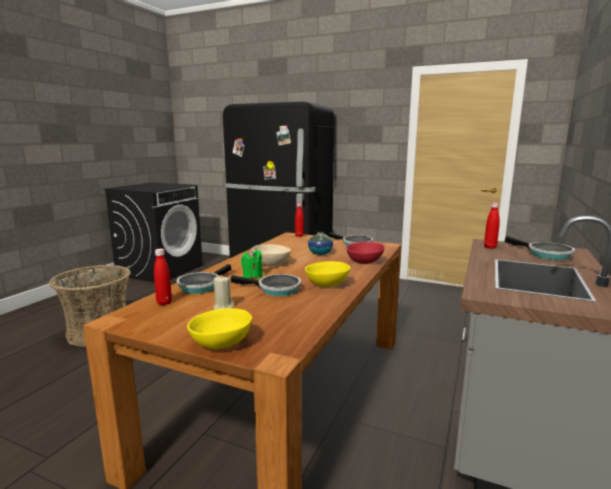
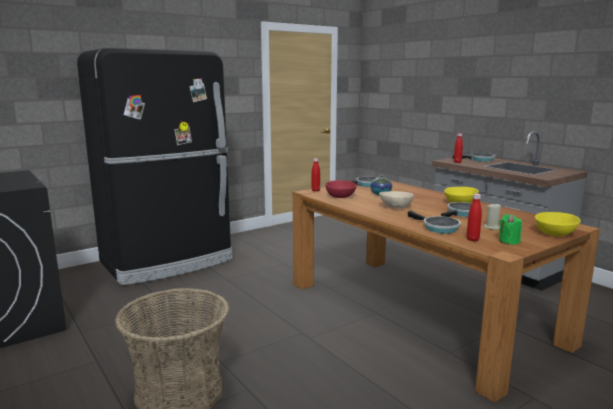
camera: 60 degrees left, 0 degrees up
green candle [241,249,263,279] -> green candle moved to [499,214,522,245]
red bowl [346,242,385,264] -> red bowl moved to [325,180,357,198]

